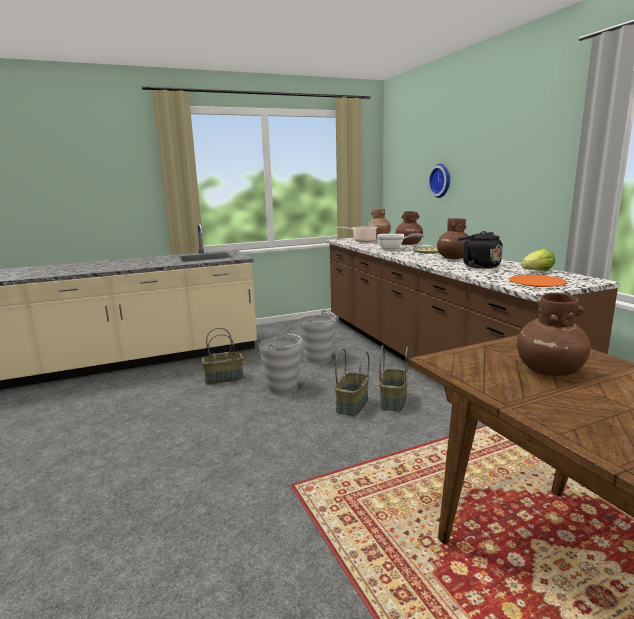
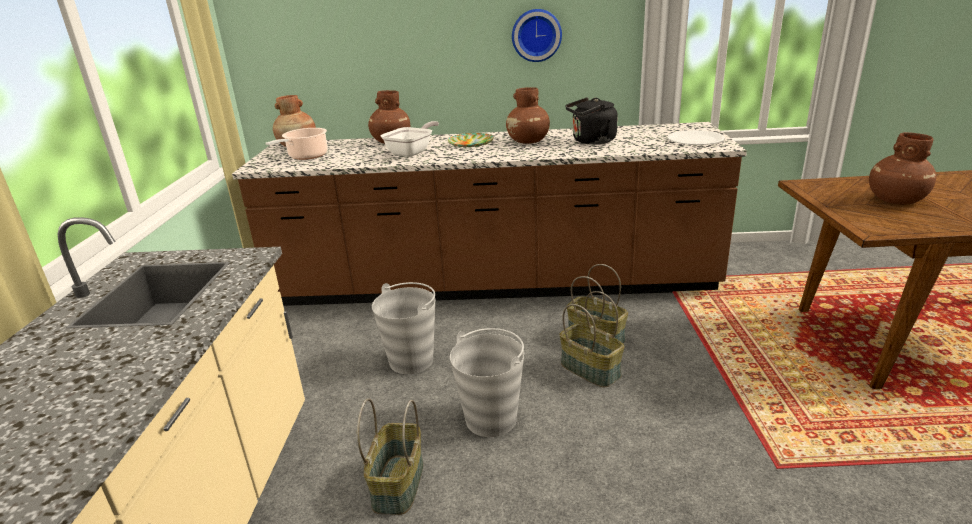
camera: 65 degrees left, 10 degrees up
wall clock [428,164,450,198] -> wall clock moved to [512,9,562,62]
orange plate [509,275,567,287] -> white plate [667,130,725,145]
lettuce [521,248,555,271] -> none

